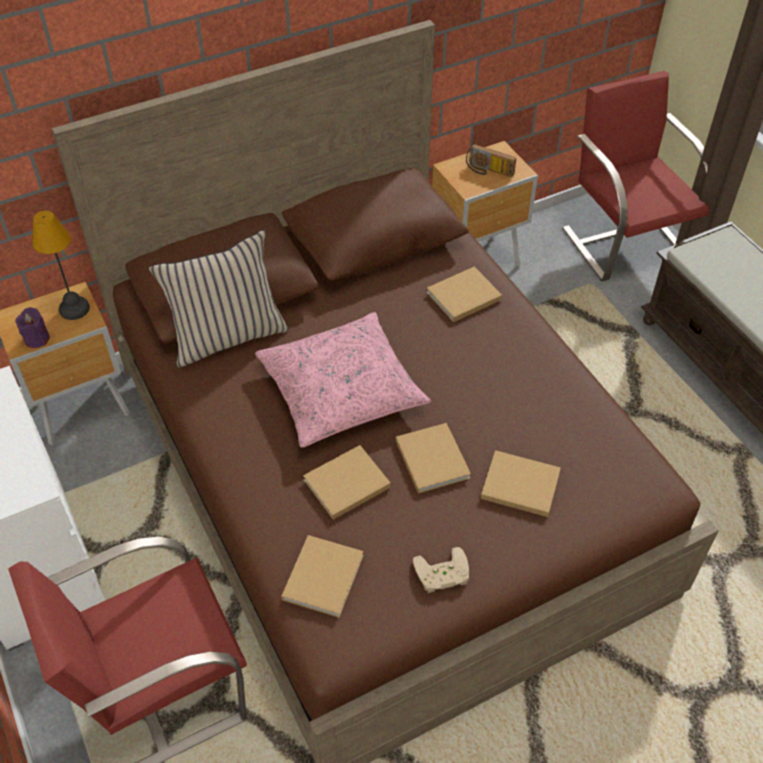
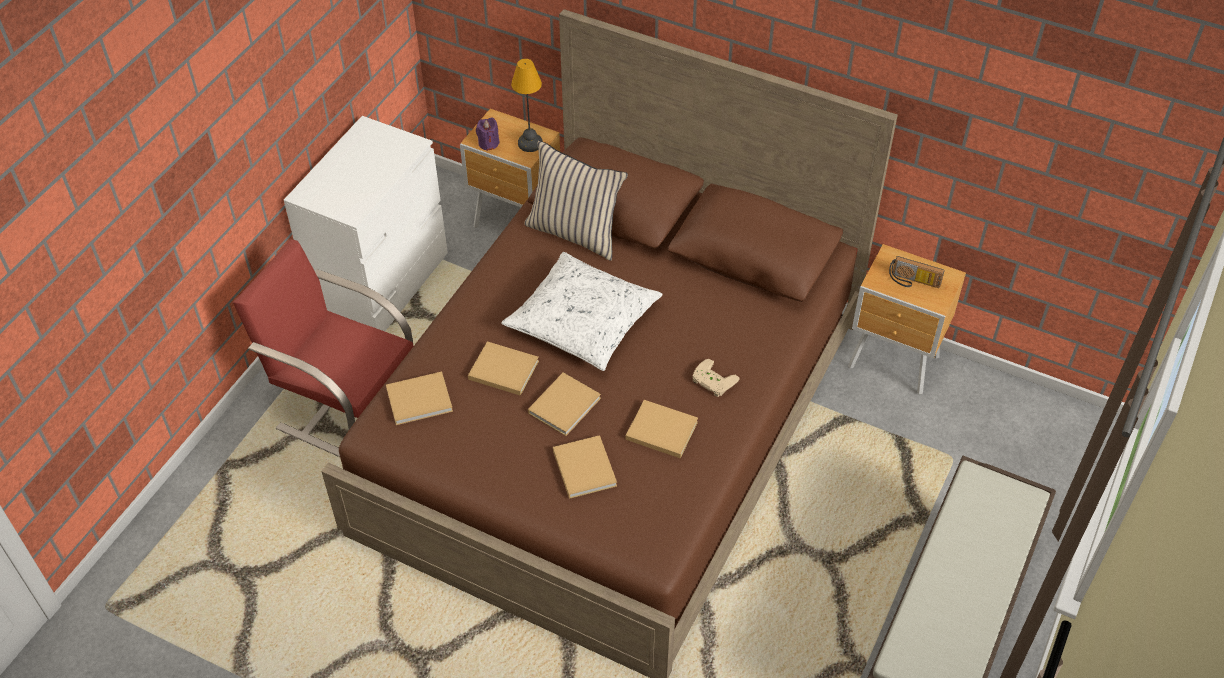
camera: 55 degrees right, 0 degrees up
pink pillow [255,312,431,448] -> white pillow [501,252,663,371]
beige game controller [413,547,469,593] -> beige game controller moved to [692,359,740,397]
beige book [427,267,502,322] -> beige book moved to [626,400,698,458]
radio [466,144,516,177] -> radio turned 60 degrees counterclockwise [889,256,945,288]
red chair [562,71,709,281] -> none

